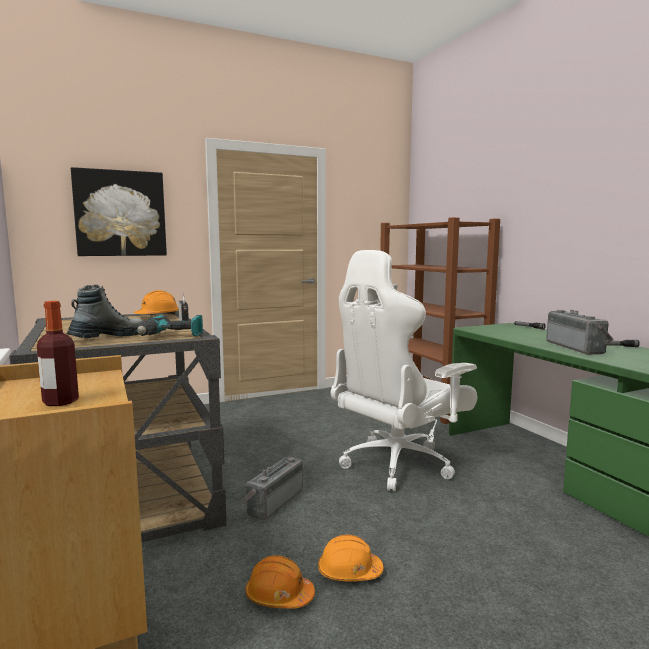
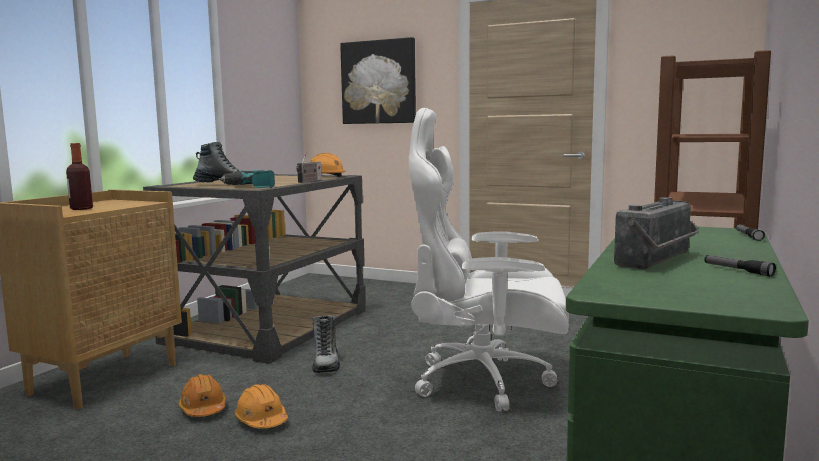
camera: 50 degrees right, 0 degrees up
radio [241,456,303,520] -> boot [312,315,340,373]

